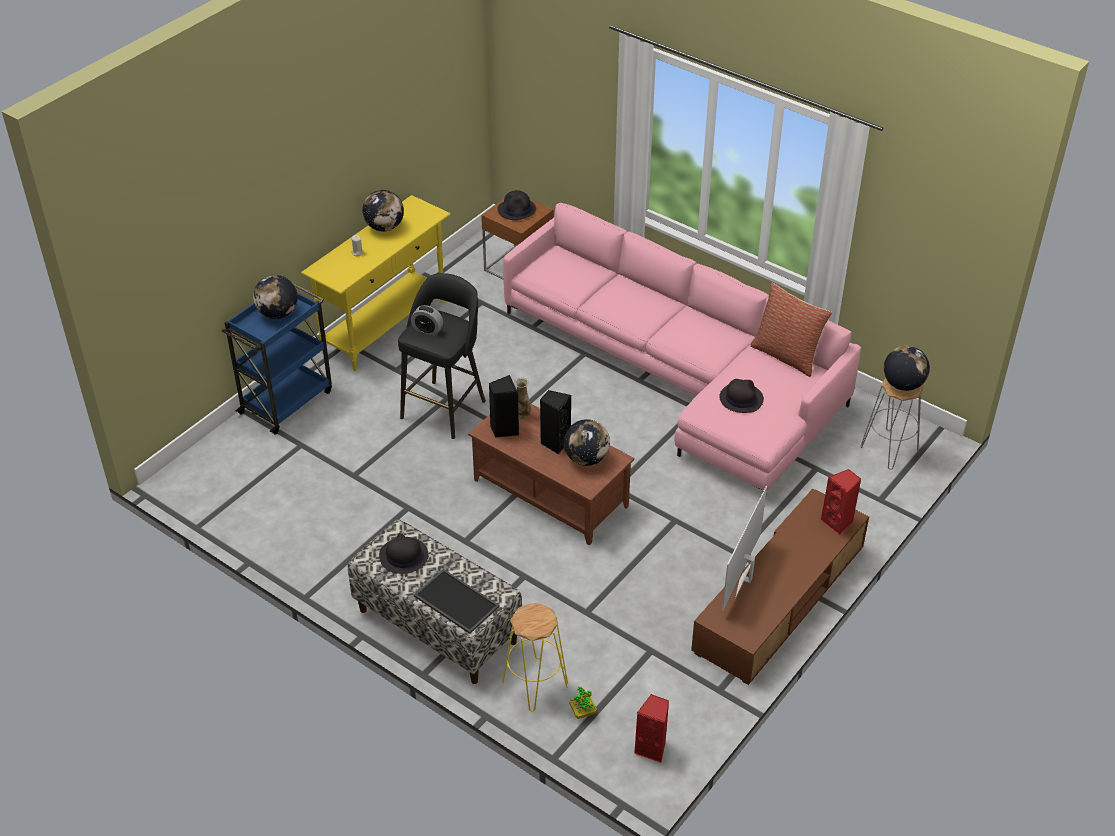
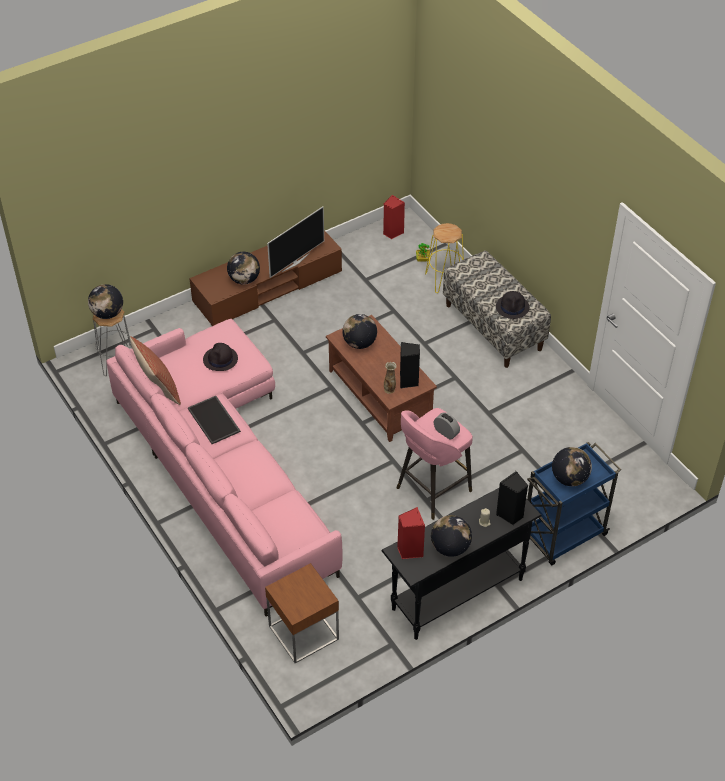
camera: 160 degrees left, 5 degrees up
yellow console table [301,195,451,371] -> black console table [381,488,542,640]
black stool [398,273,486,439] -> pink stool [396,408,473,520]
tray [414,569,499,634] -> tray moved to [188,396,241,444]
black hat [497,190,536,220] -> none
black speaker [540,390,571,455] -> black speaker moved to [496,471,528,525]
red speaker [821,469,861,535] -> red speaker moved to [397,507,425,559]
none -> globe [227,252,260,284]

